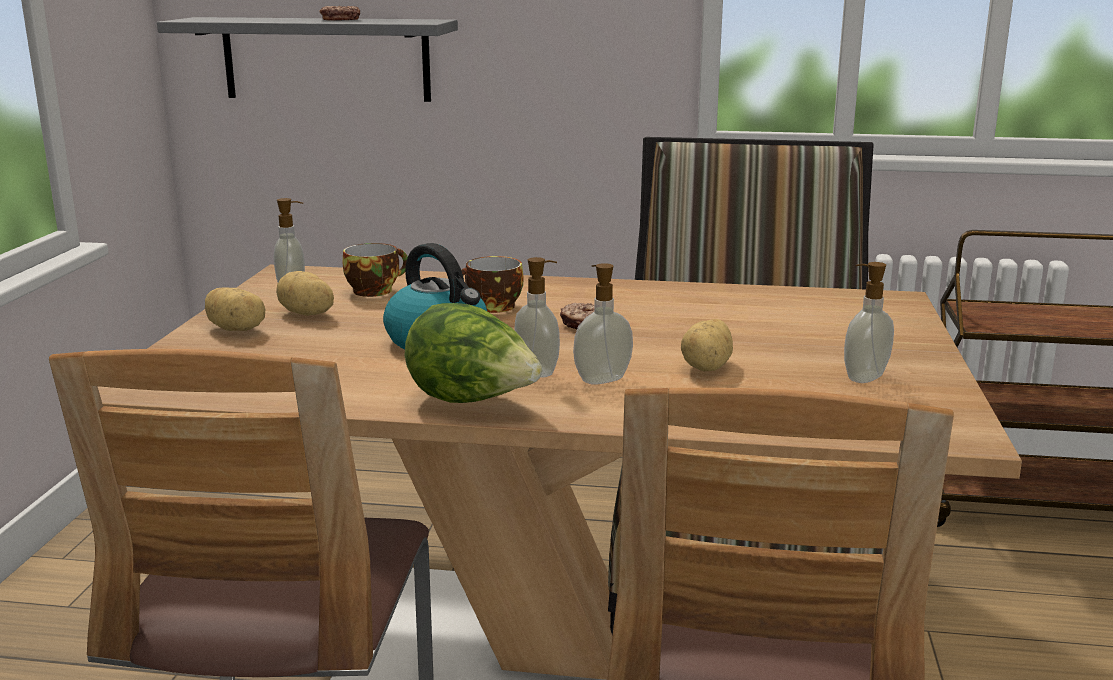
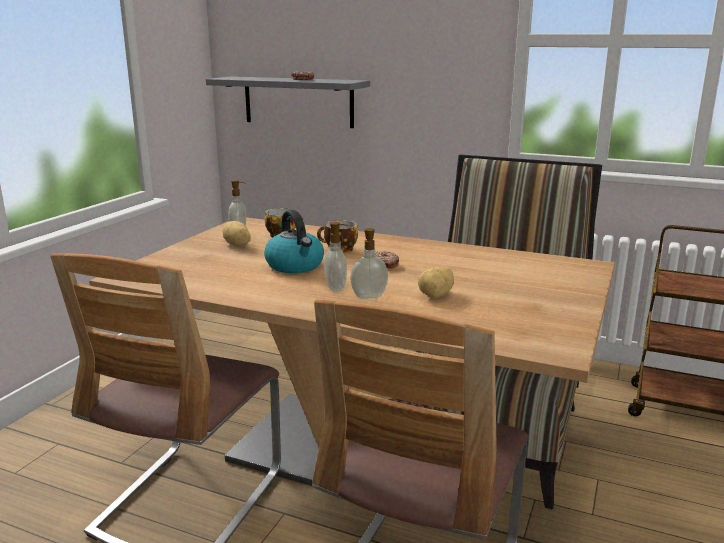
camera: 15 degrees right, 0 degrees up
potato [205,287,265,331] -> none
lettuce [405,303,542,403] -> none
soap dispenser [844,262,894,383] -> none

